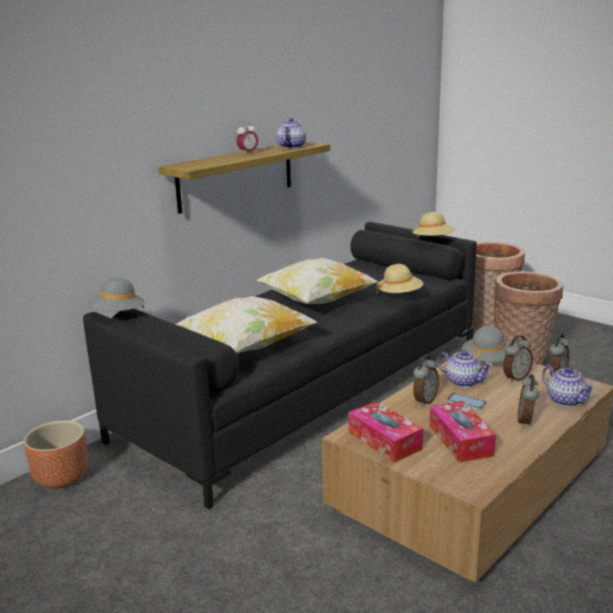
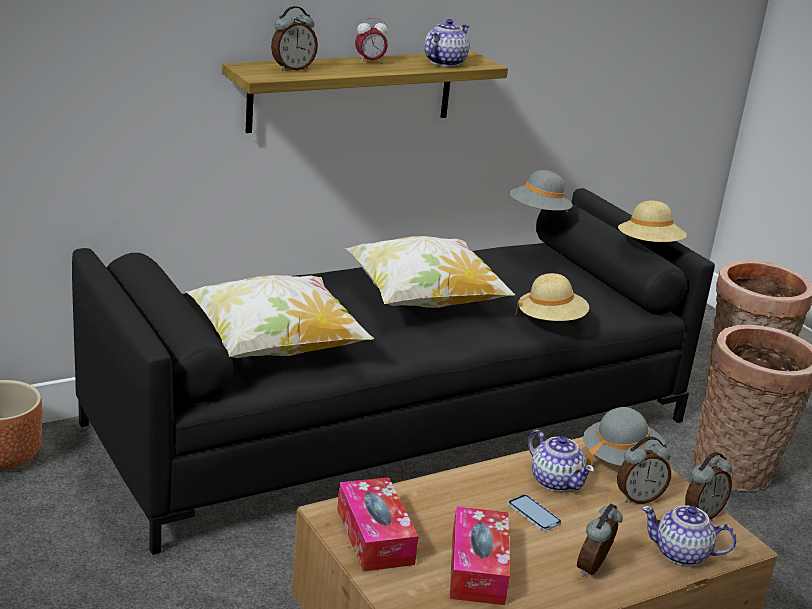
camera: 15 degrees right, 5 degrees up
grey hat [87,278,145,311] -> grey hat moved to [509,170,573,212]
alarm clock [413,356,439,407] -> alarm clock moved to [271,6,318,71]
teapot [542,366,596,407] -> teapot turned 120 degrees clockwise [642,505,736,566]

